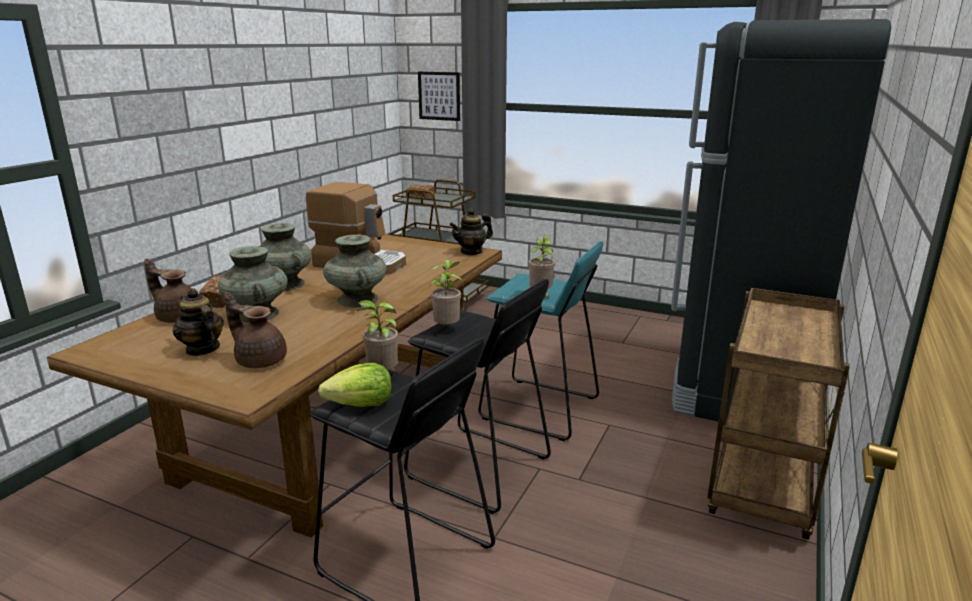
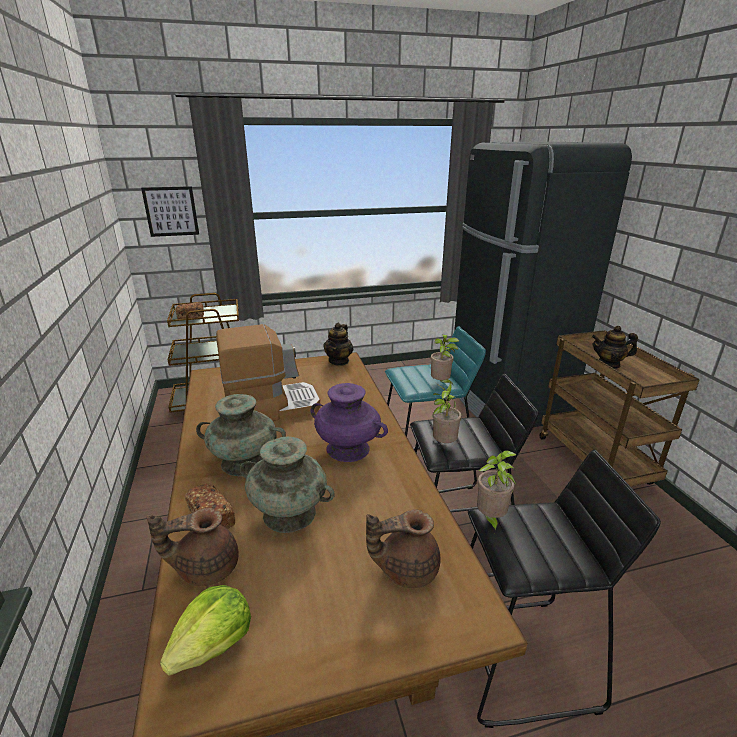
camera: 40 degrees left, 5 degrees up
teapot [173,288,224,356] -> teapot moved to [592,326,638,369]
lettuce [318,363,391,407] -> lettuce moved to [160,585,251,676]
turquoise vase [323,235,387,307] -> purple vase [311,383,388,462]

